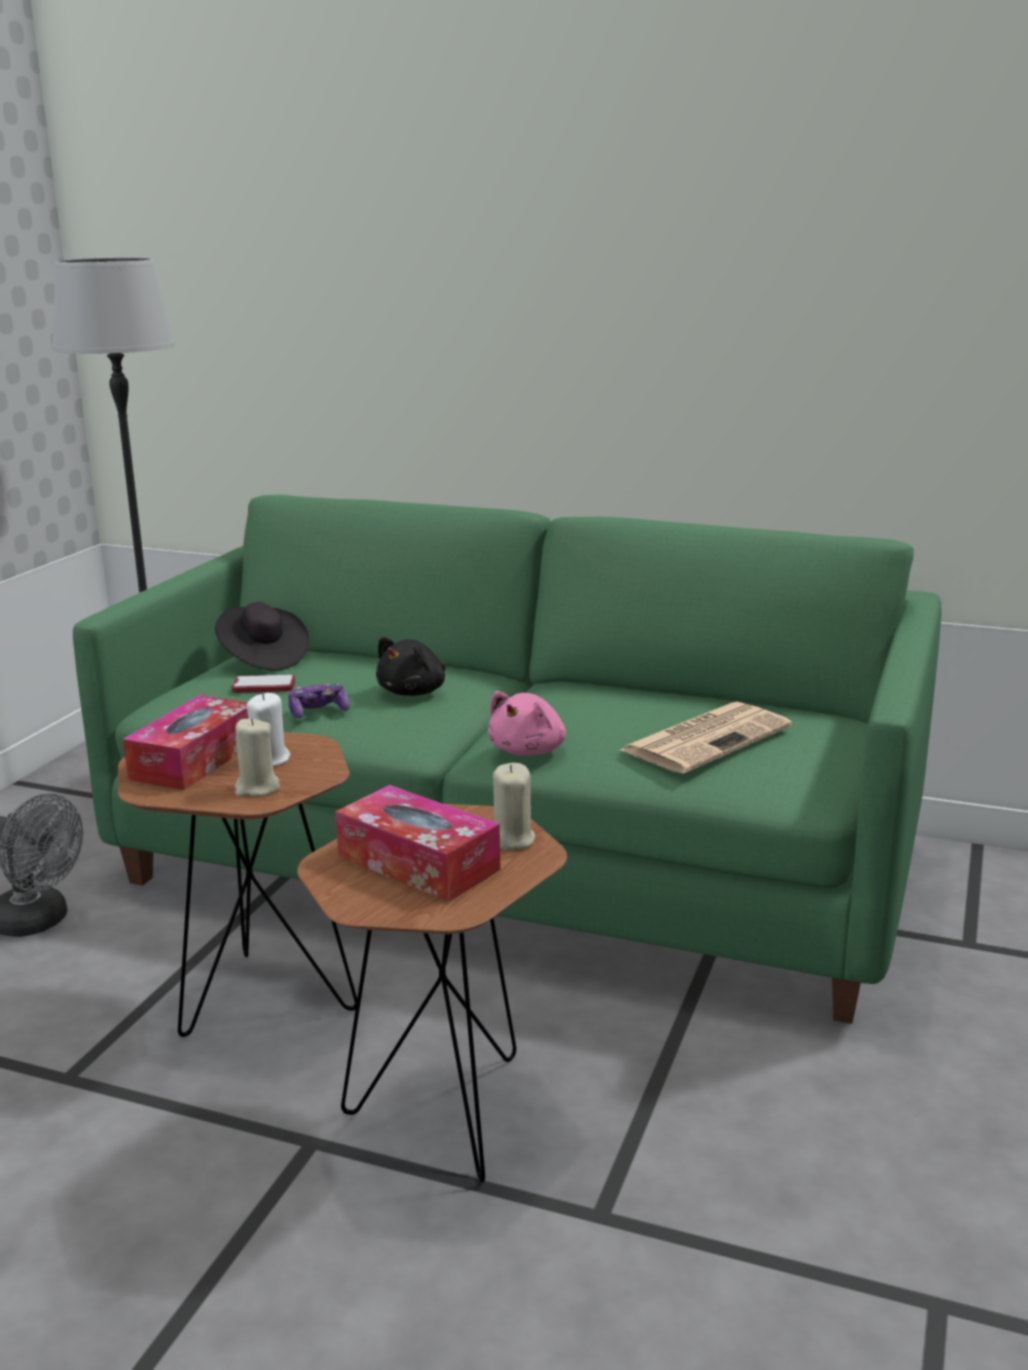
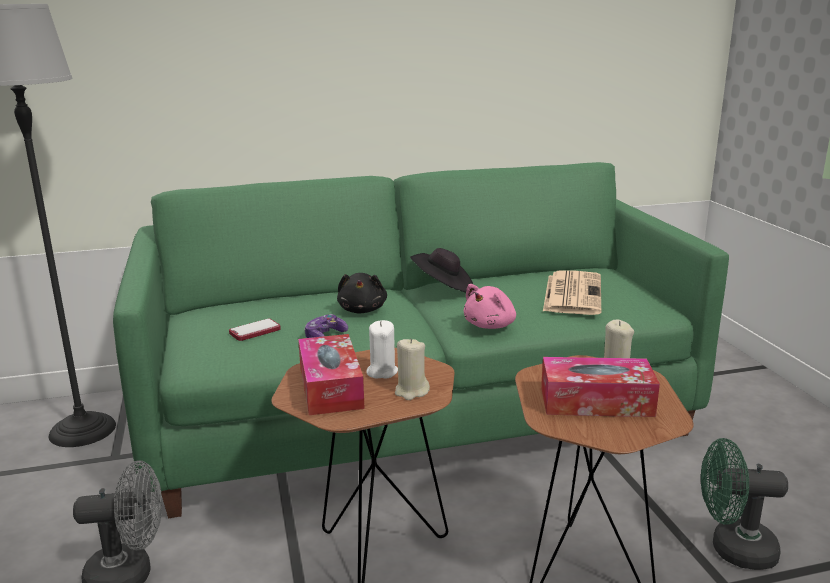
camera: 35 degrees left, 0 degrees up
black hat [215,602,309,671] -> black hat moved to [410,248,473,292]
pink plush toy [488,691,566,756] -> pink plush toy turned 45 degrees clockwise [464,284,516,329]
none -> green fan [701,438,788,570]

